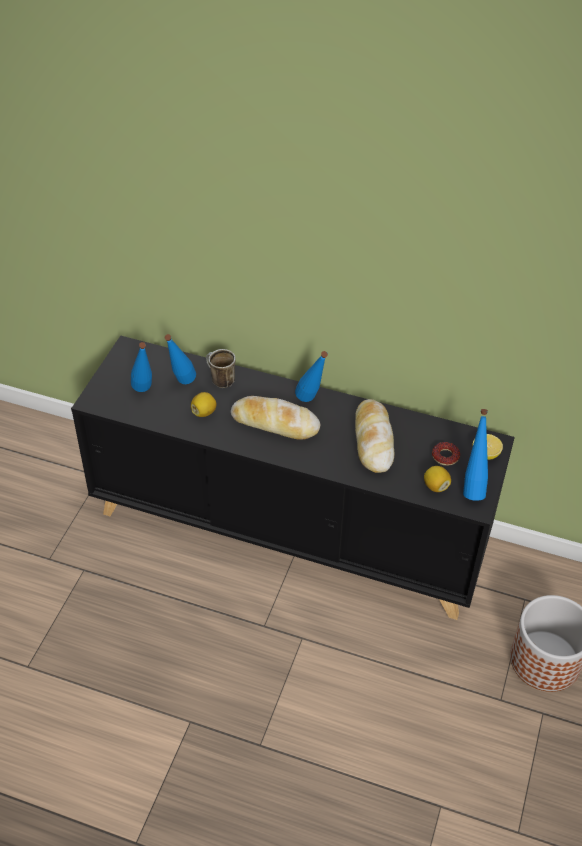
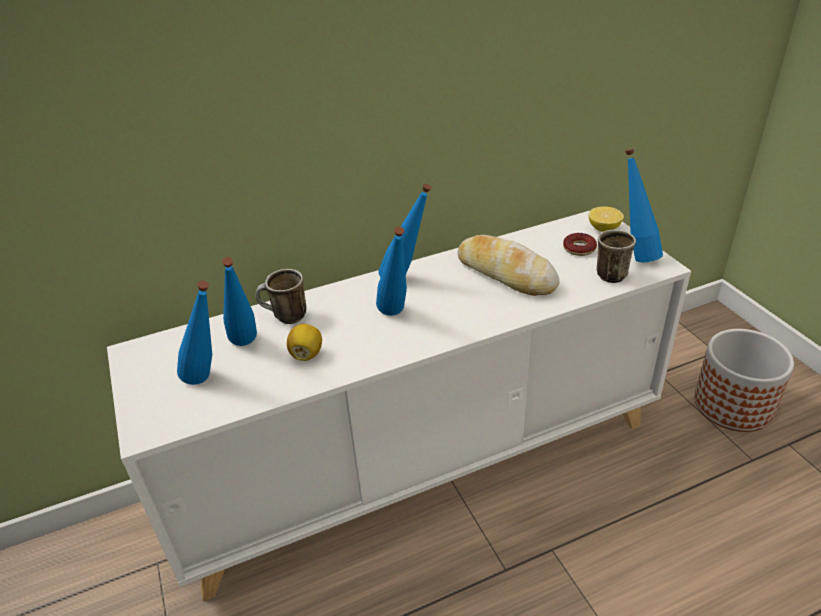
camera: 40 degrees left, 10 degrees down
black cabinet [71,336,515,620] -> white cabinet [107,211,691,601]
bread [231,396,321,440] -> blue bottle [376,226,407,316]
lemon [424,466,451,492] -> mug [597,230,636,283]

